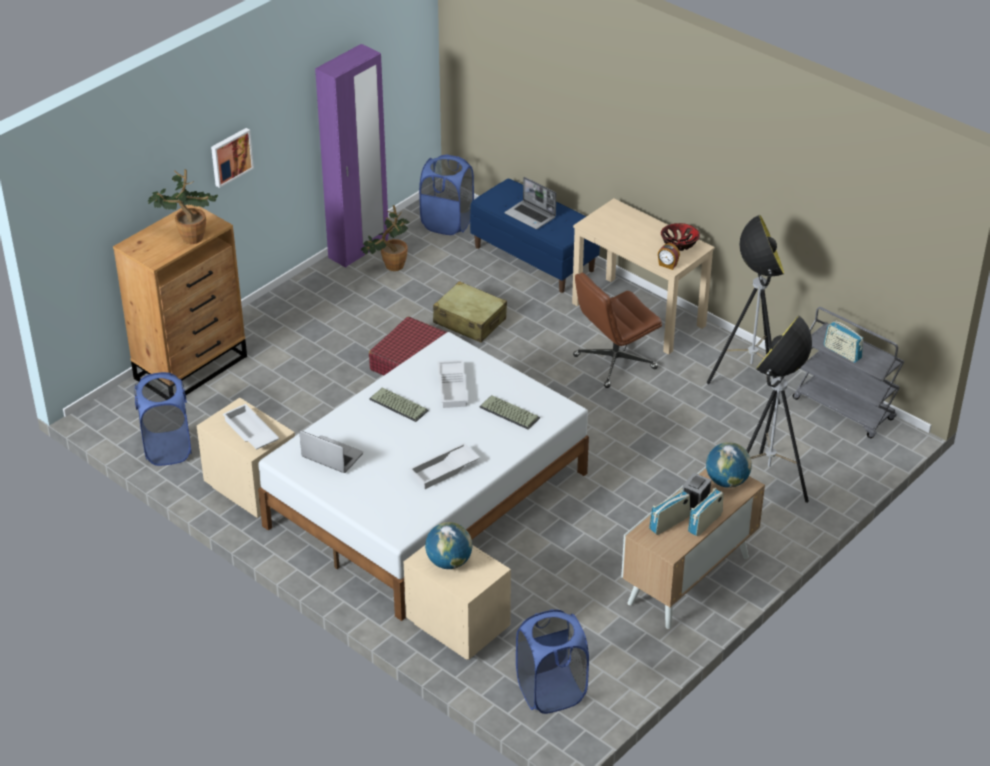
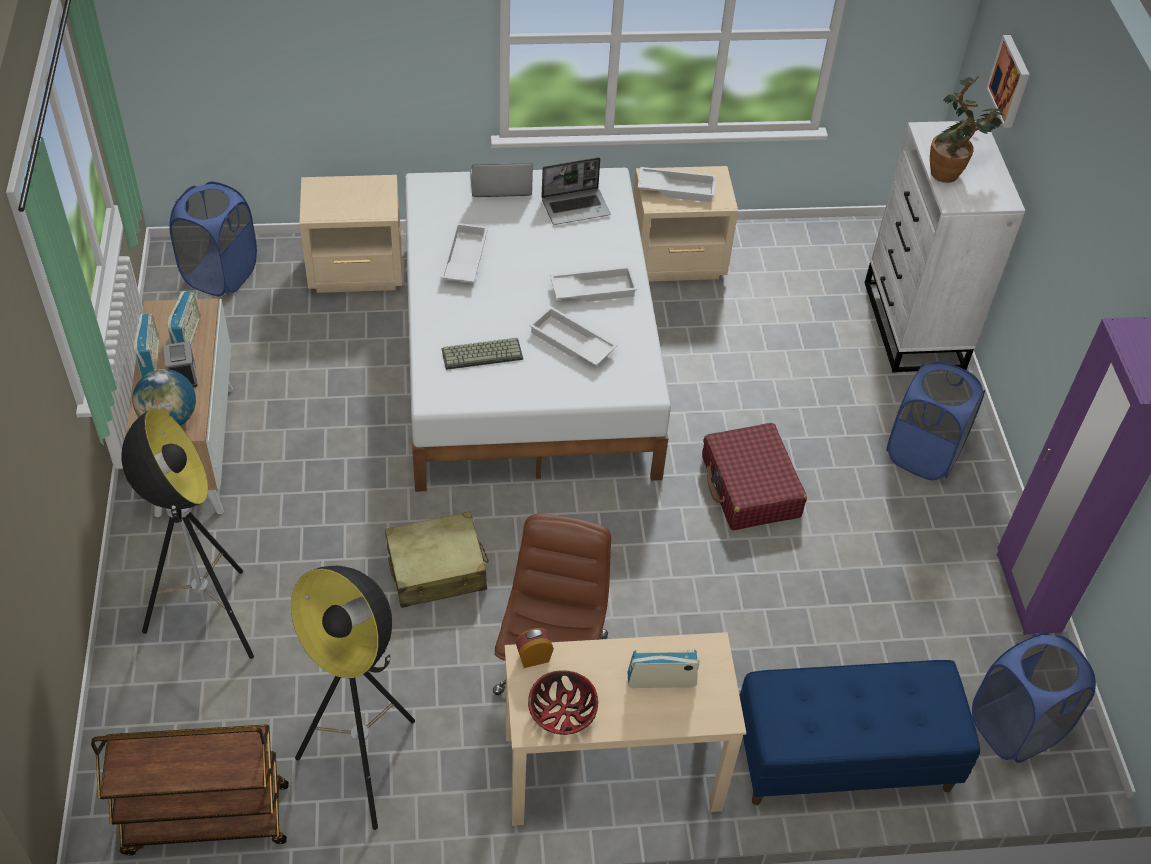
camera: 130 degrees right, 10 degrees up
brown dresser [113,204,247,395] -> white dresser [864,121,1025,373]
blue laundry basket [135,372,192,466] -> blue laundry basket moved to [886,361,985,480]
picture [211,128,254,188] -> picture moved to [986,35,1030,128]
potted plant [361,205,410,271] -> none
keyboard [369,387,428,422] -> white tray [550,266,637,302]
globe [425,522,472,569] -> none
beige suitcase [433,281,507,343] -> beige suitcase moved to [385,511,489,608]
laptop [504,177,556,229] -> laptop moved to [470,163,533,197]
grey cart [793,307,904,438] -> brown cart [91,724,289,855]
radio [824,320,863,363] -> radio moved to [627,648,700,688]

